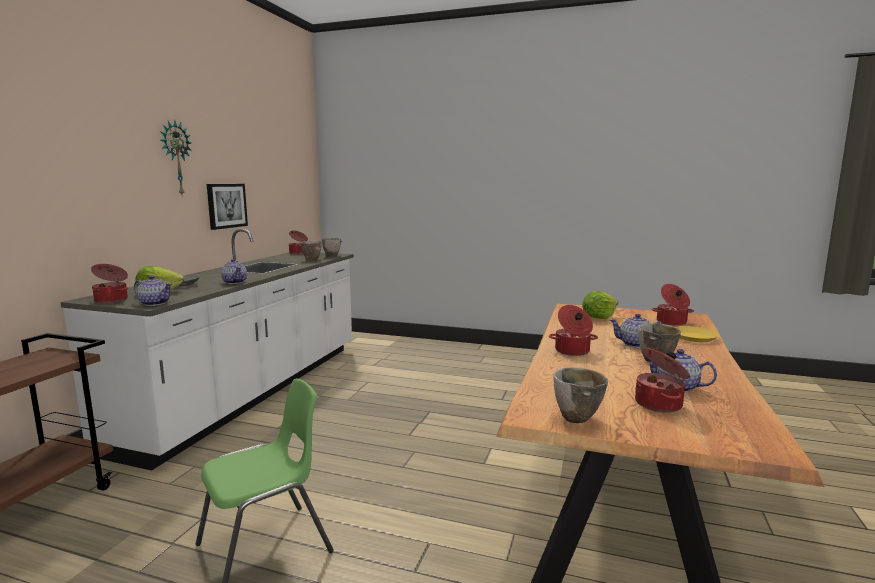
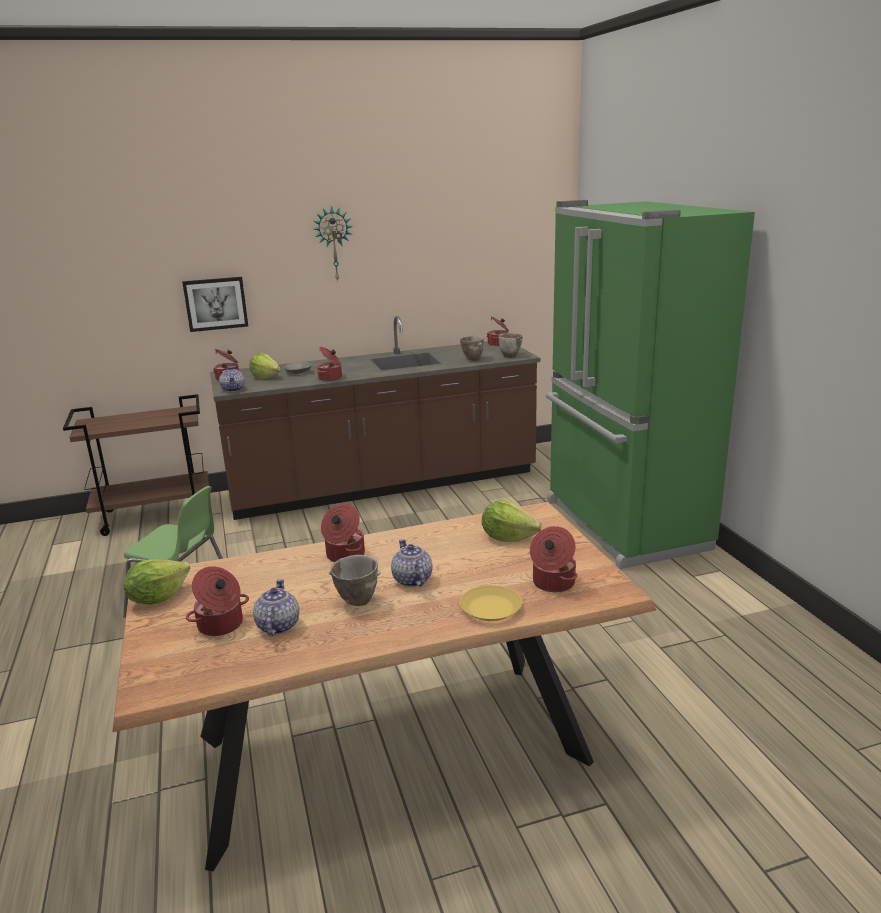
camera: 55 degrees right, 10 degrees up
white counter [61,229,354,470] -> brown counter [210,316,540,520]
picture [207,184,248,230] -> picture moved to [182,277,248,332]
teapot [221,259,247,284] -> cooking pot [317,347,342,381]
bowl [553,368,608,423] -> lettuce [124,559,190,605]
none -> green fridge [546,200,755,569]

